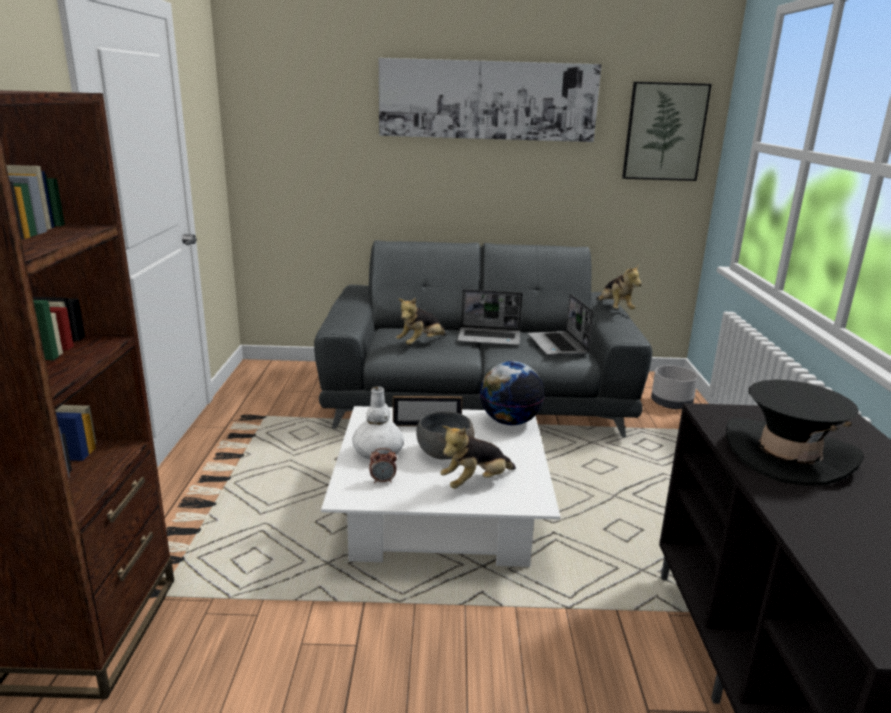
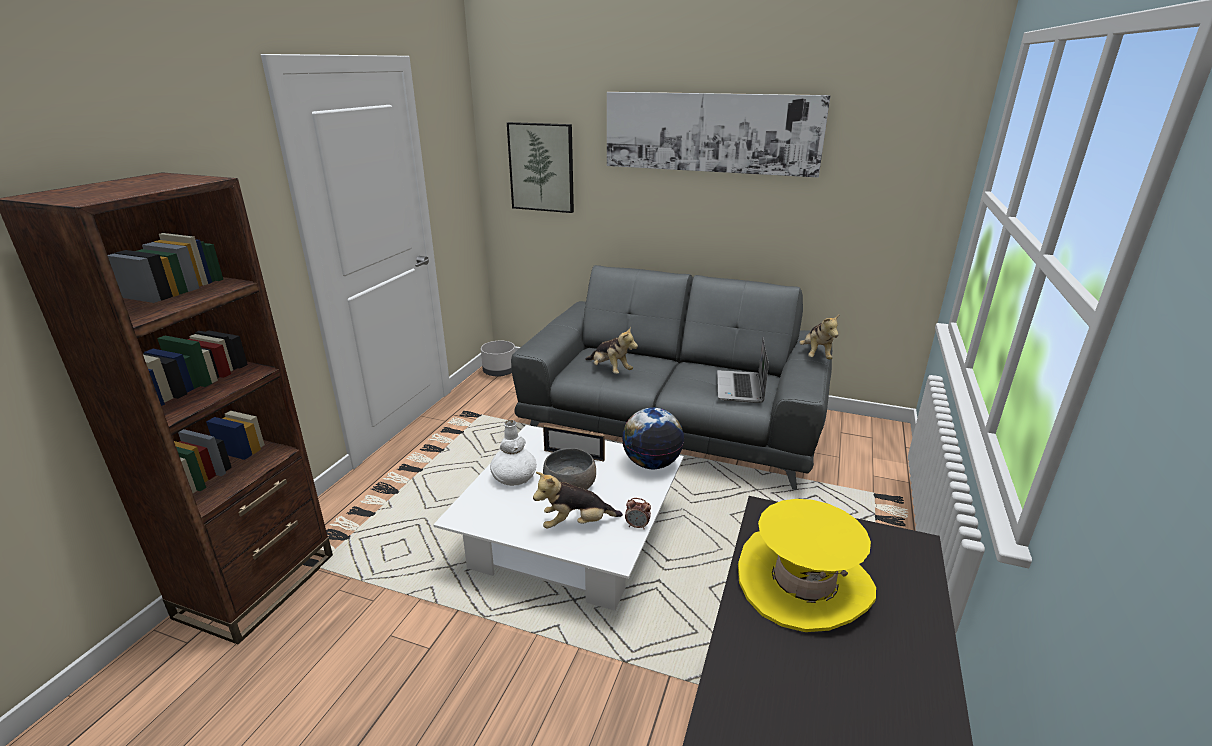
camera: 20 degrees right, 5 degrees up
alarm clock [369,448,397,483] -> alarm clock moved to [625,498,651,530]
plush toy [396,298,446,345] -> plush toy turned 105 degrees counterclockwise [585,326,638,374]
laptop [457,289,523,346] -> none
picture [622,82,712,181] -> picture moved to [507,122,574,213]
grey planter [651,366,698,409] -> grey planter moved to [481,341,515,377]
black hat [726,380,864,486] -> yellow hat [738,499,876,632]

